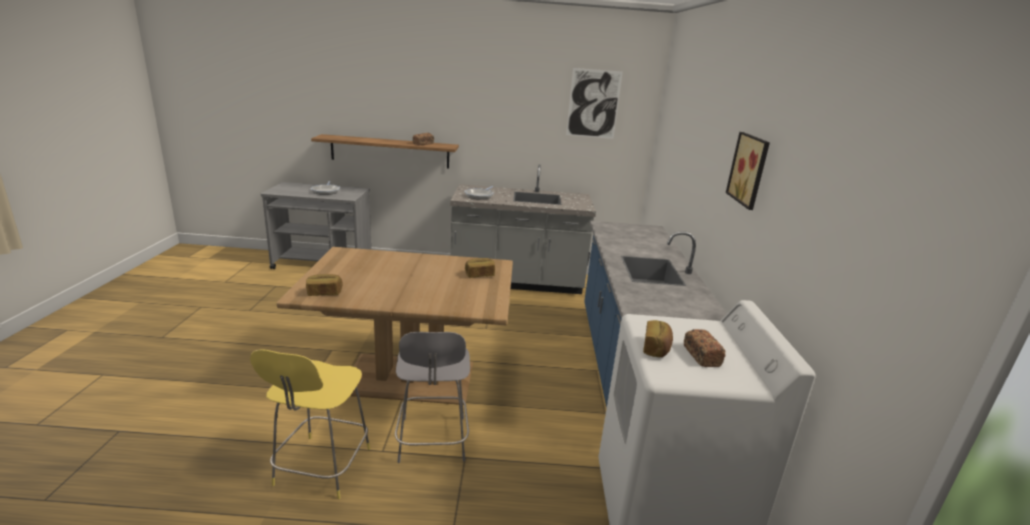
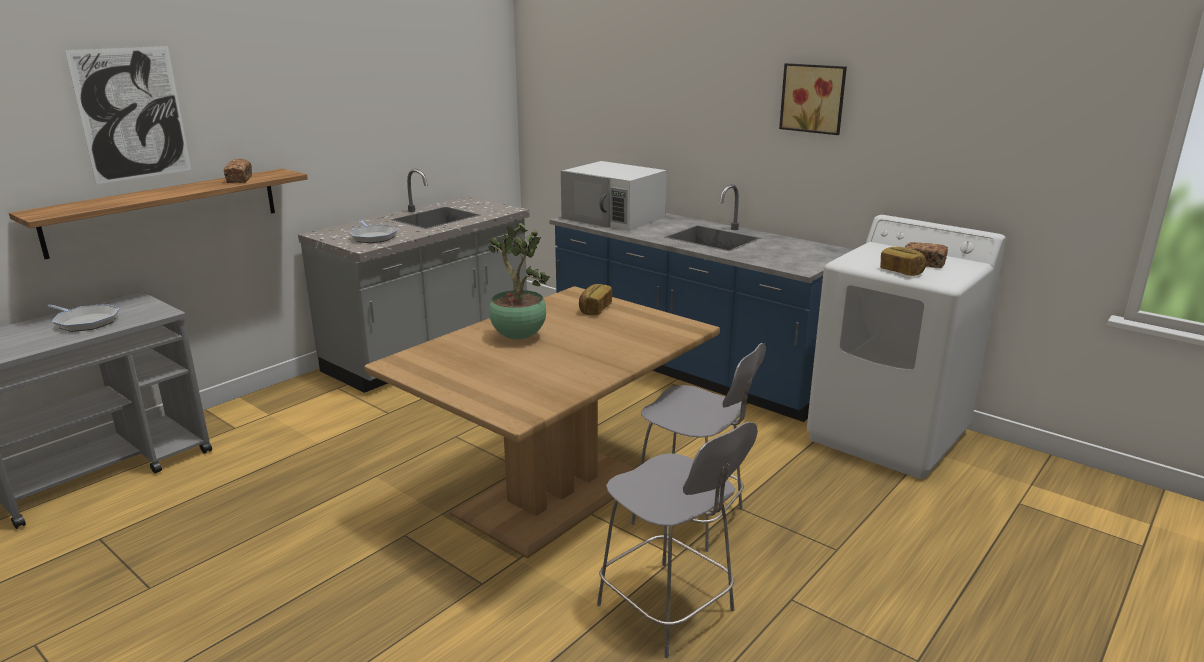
camera: 50 degrees left, 0 degrees up
yellow chair [250,349,370,499] -> grey chair [597,422,758,658]
bread [306,274,342,296] -> none
picture [566,68,623,139] -> picture moved to [65,46,191,184]
none -> potted plant [488,223,550,339]
none -> white microwave [561,161,667,231]

